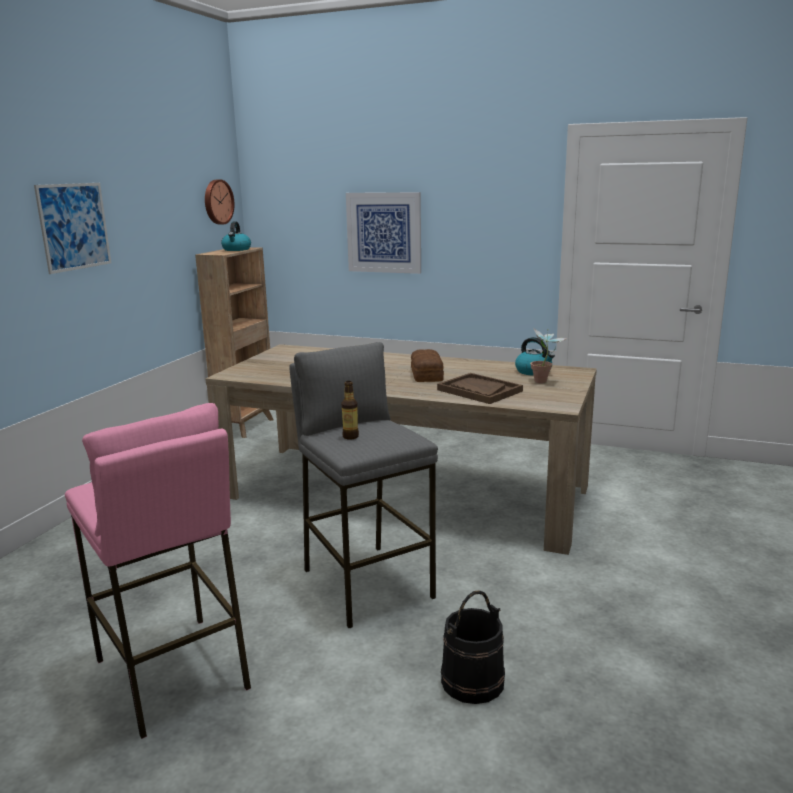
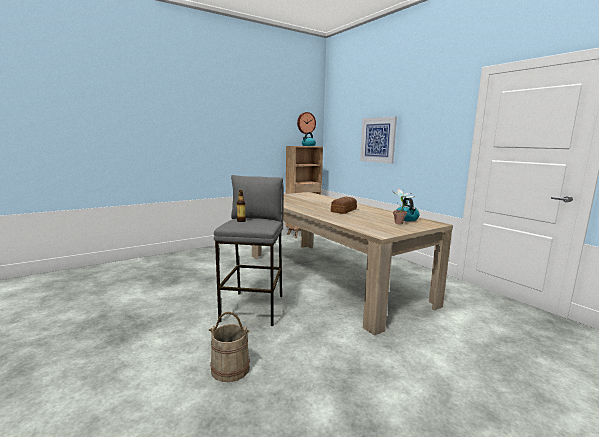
camera: 35 degrees right, 5 degrees down
picture [34,183,111,274] -> none
pink stool [65,403,251,739] -> none
brown tray [437,373,523,404] -> none
black bucket [441,590,505,704] -> beige bucket [209,312,250,382]

